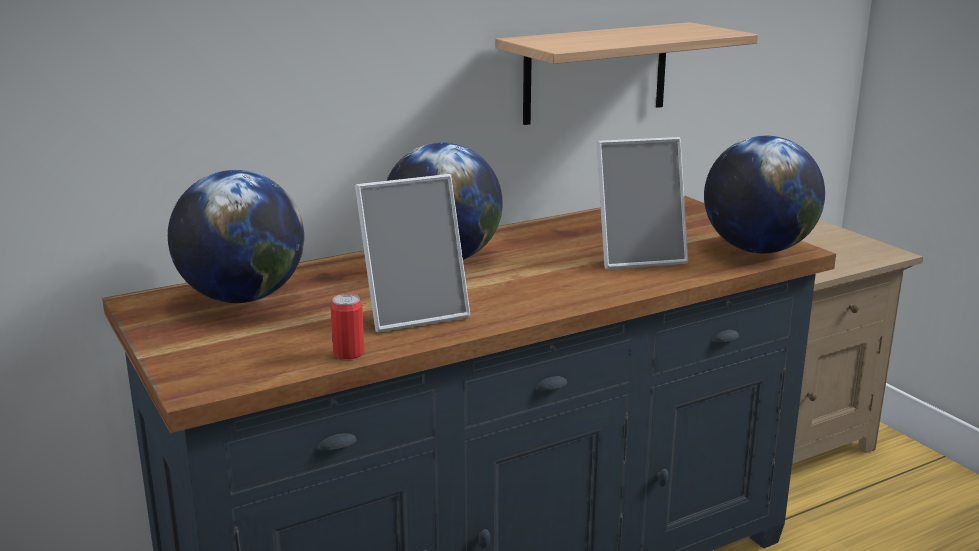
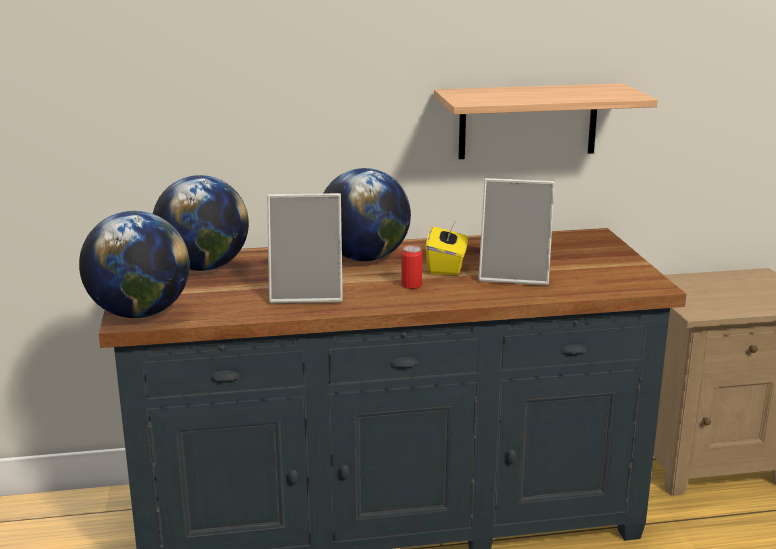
camera: 20 degrees right, 0 degrees up
can [331,294,365,359] -> can moved to [401,245,422,289]
globe [704,135,825,253] -> globe moved to [79,211,190,318]
none -> yellow tissue box [426,220,468,275]

